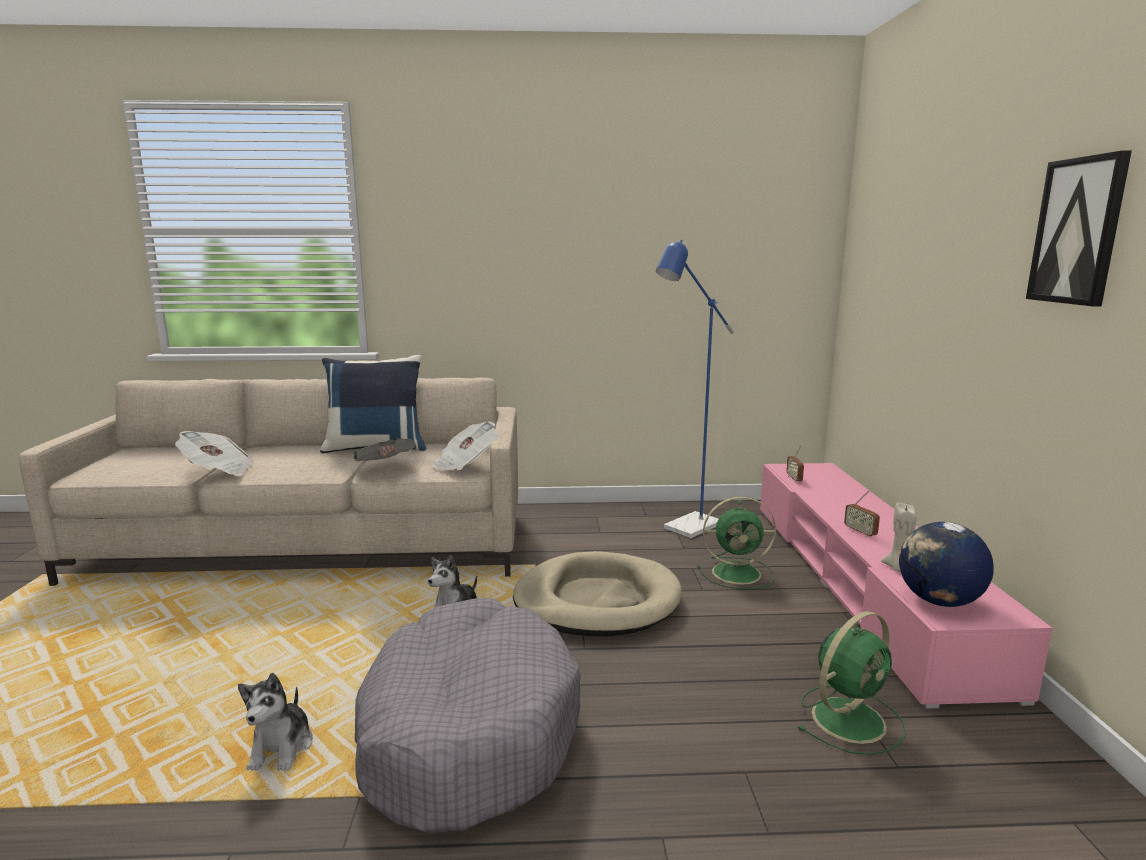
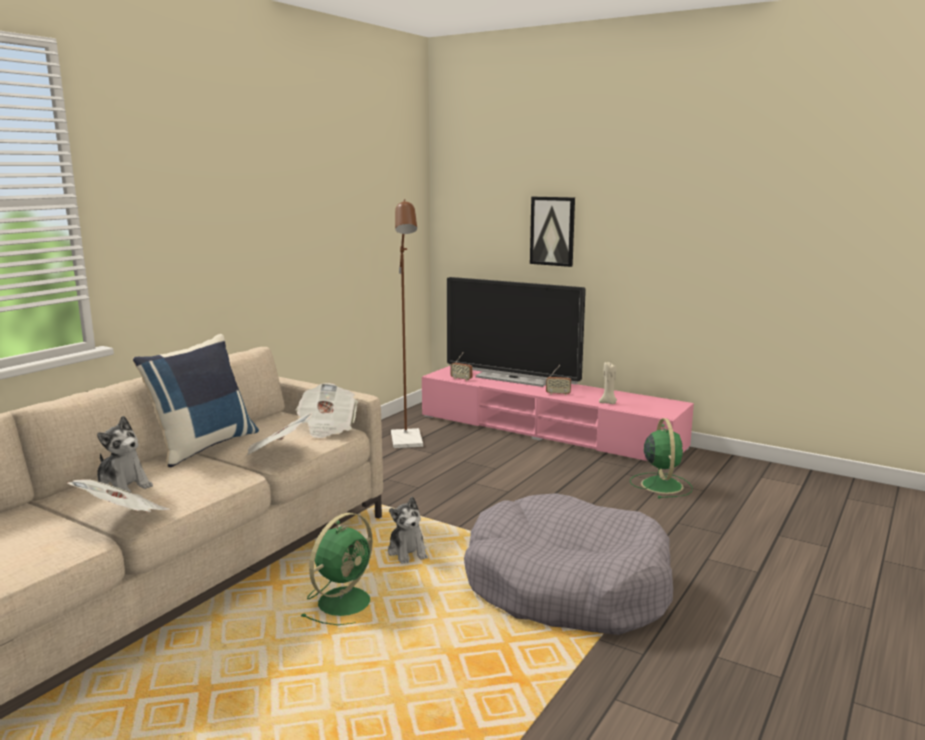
camera: 55 degrees left, 0 degrees up
plush toy [238,673,313,771] -> plush toy moved to [97,416,153,492]
beige dog bed [513,551,682,636] -> none
blue floor lamp [656,240,734,538] -> brown floor lamp [391,199,423,448]
green fan [697,497,776,590] -> green fan moved to [300,513,373,625]
globe [899,522,994,607] -> none
picture [1026,150,1132,306] -> picture moved to [530,197,575,267]
none -> television [447,277,586,387]

